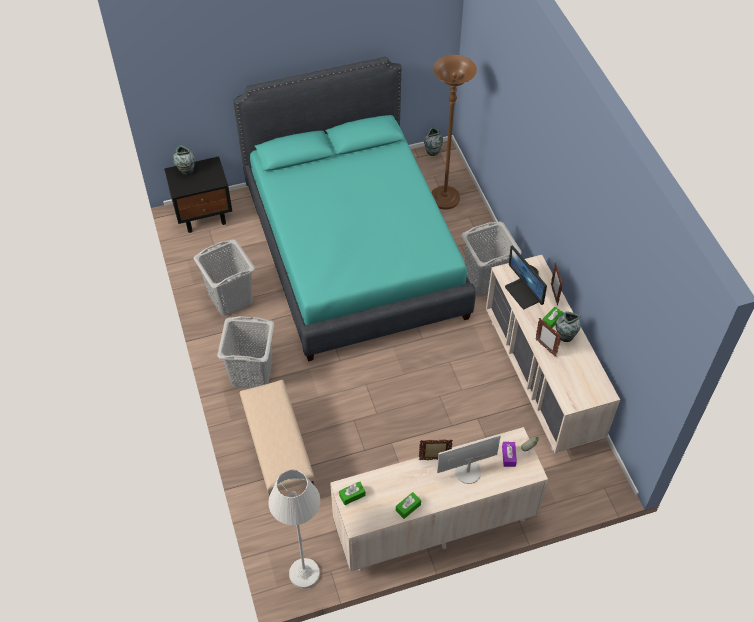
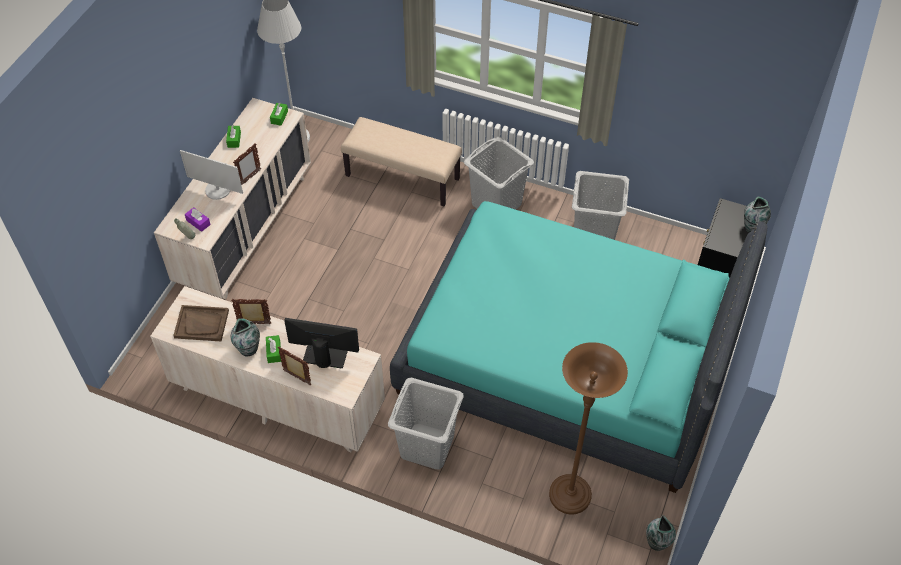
camera: 130 degrees right, 0 degrees up
monitor [437,435,501,484] -> monitor turned 90 degrees clockwise [180,150,243,200]
none -> brown tray [173,305,229,341]

